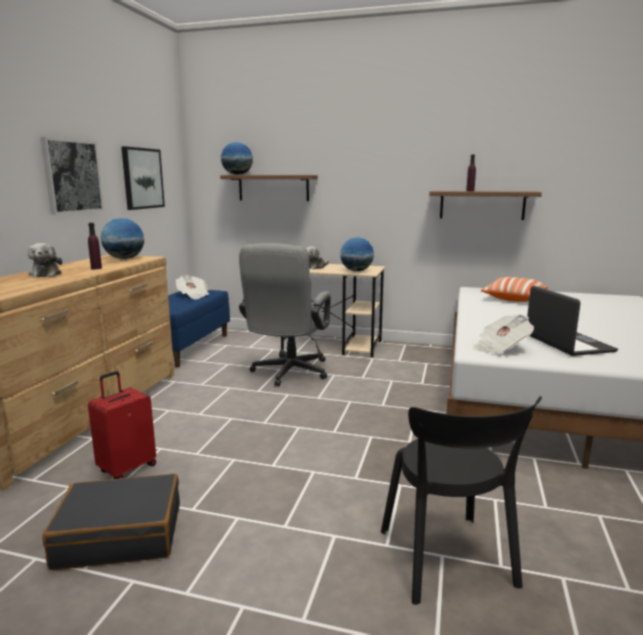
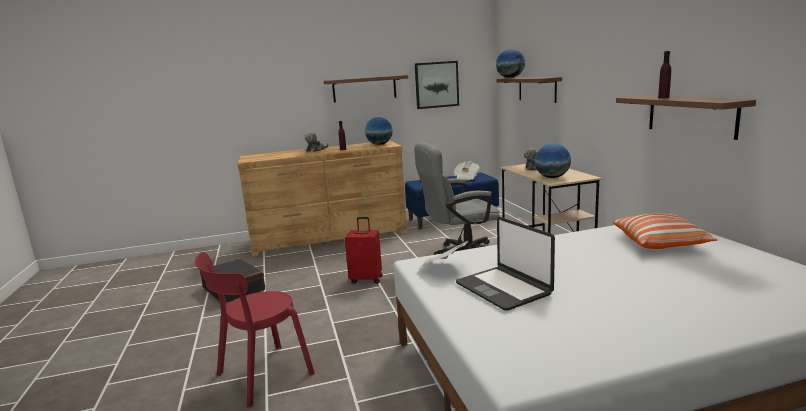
camera: 60 degrees right, 0 degrees up
picture [40,137,104,215] -> shelf [324,75,408,103]
red suitcase [88,371,156,479] -> red suitcase moved to [345,217,383,284]
black chair [381,396,542,605] -> red chair [195,252,315,408]
laptop [527,286,618,356] -> laptop turned 105 degrees clockwise [456,217,555,310]

